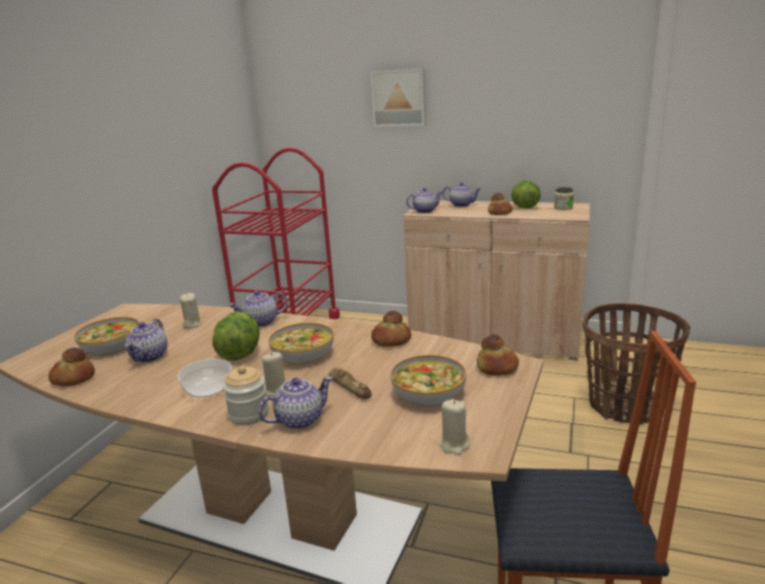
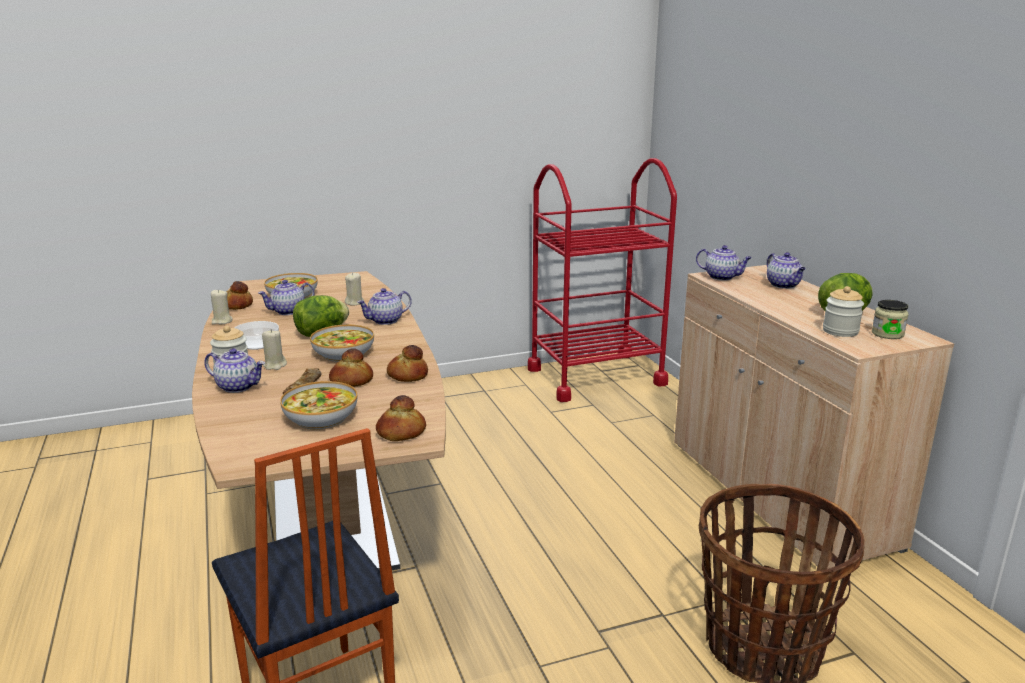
camera: 50 degrees right, 0 degrees up
teapot [229,290,288,327] -> teapot turned 60 degrees counterclockwise [357,288,412,325]
picture [371,68,426,127] -> none
beige candle [440,399,470,455] -> beige candle moved to [211,290,233,324]
bread [488,193,513,215] -> bread moved to [329,348,373,387]
none -> jar [823,286,864,337]

